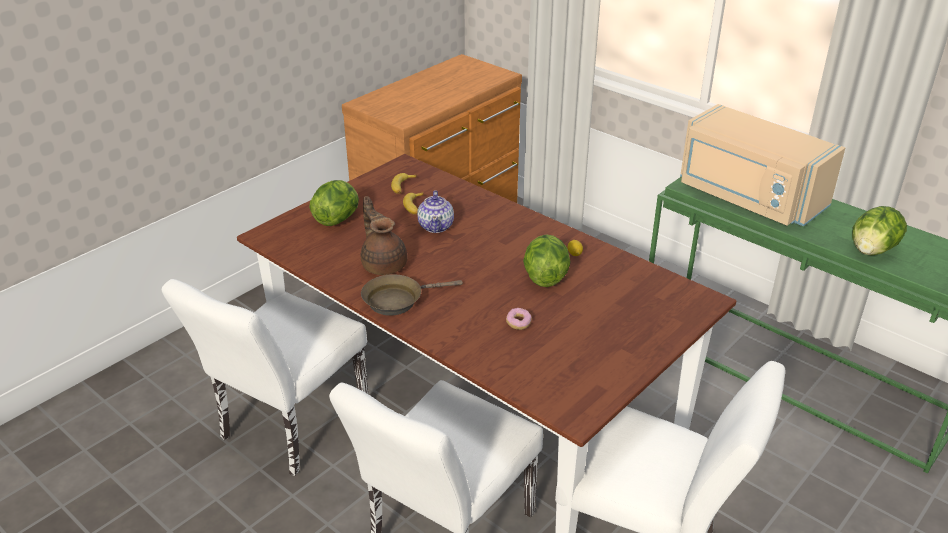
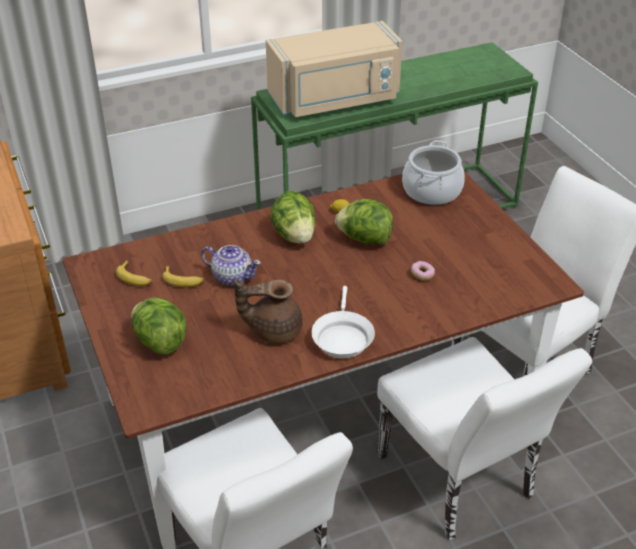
camera: 65 degrees left, 5 degrees up
brown frying pan [361,274,463,316] -> white frying pan [311,286,375,358]
lettuce [852,206,907,256] -> lettuce moved to [270,191,316,244]
none -> cooking pot [402,140,465,205]

